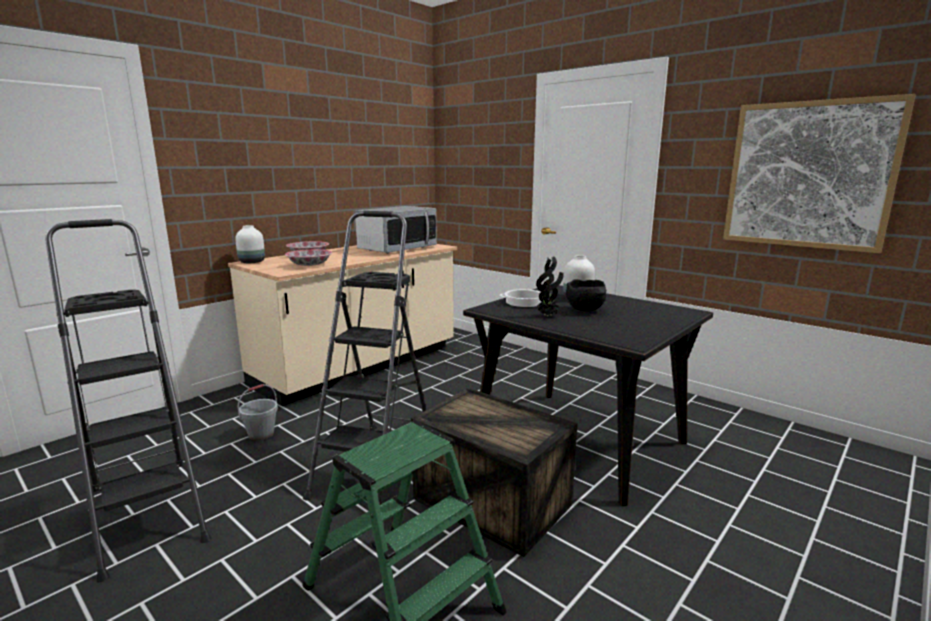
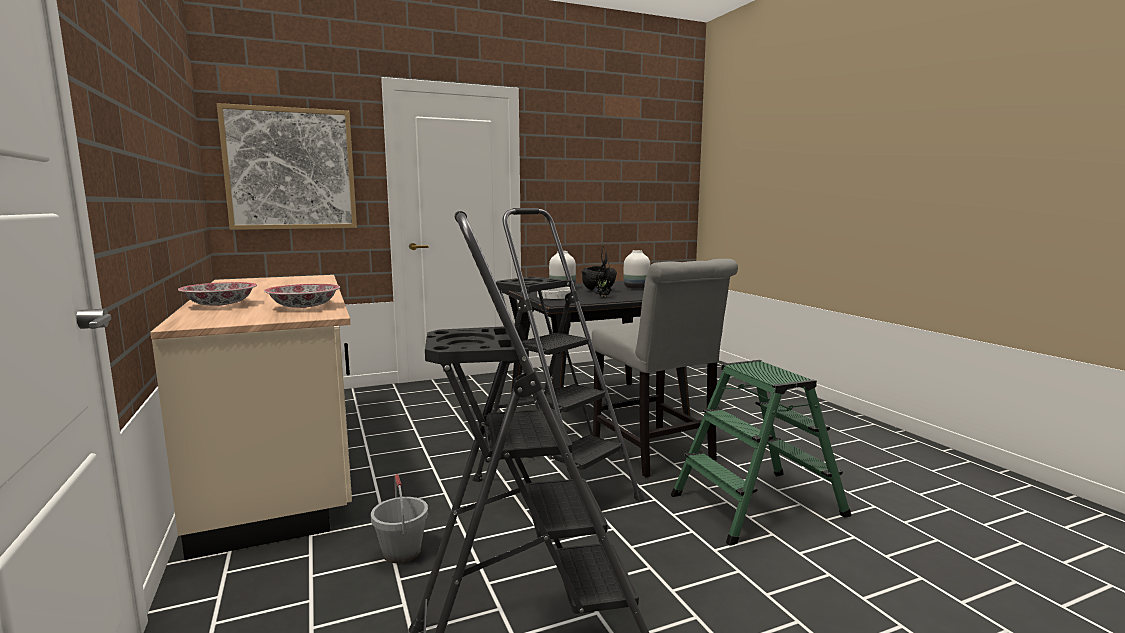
camera: 65 degrees left, 5 degrees down
white vase [235,225,265,263] -> white vase moved to [623,250,650,289]
microwave [355,206,437,254] -> none
crate [411,388,577,557] -> grey chair [592,259,738,477]
picture [723,94,916,253] -> picture moved to [217,103,357,230]

